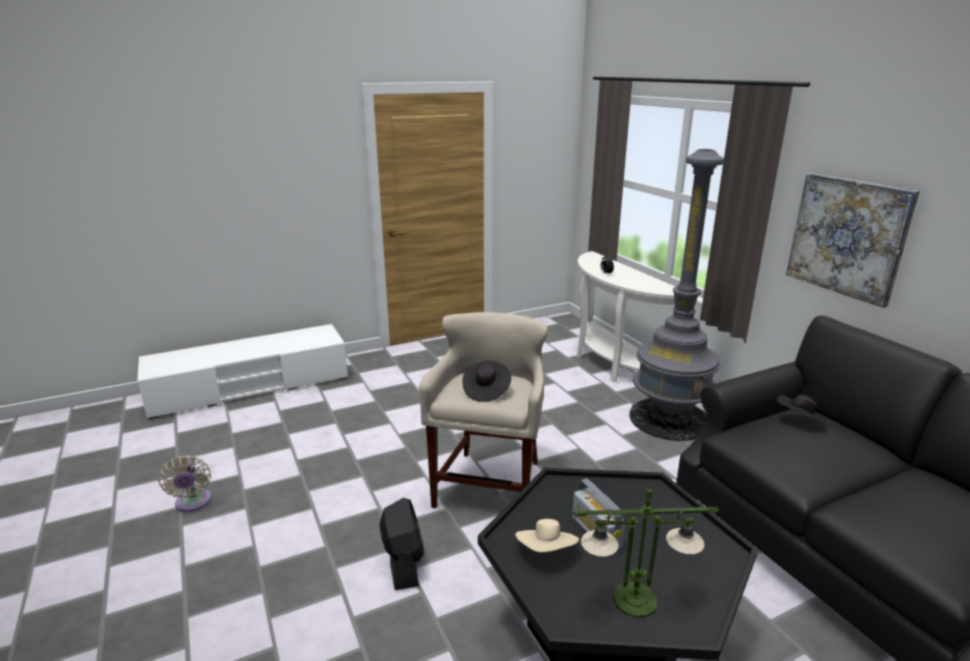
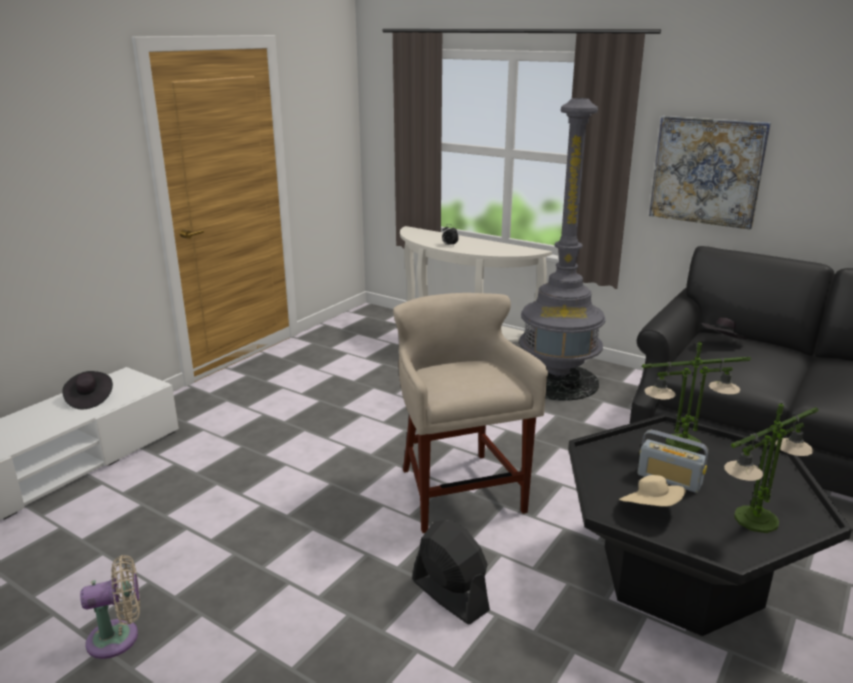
camera: 30 degrees left, 0 degrees up
beige fan [158,455,212,512] -> beige fan turned 60 degrees counterclockwise [80,555,140,659]
black hat [462,361,511,402] -> black hat moved to [62,371,113,409]
none -> table lamp [641,342,751,453]

